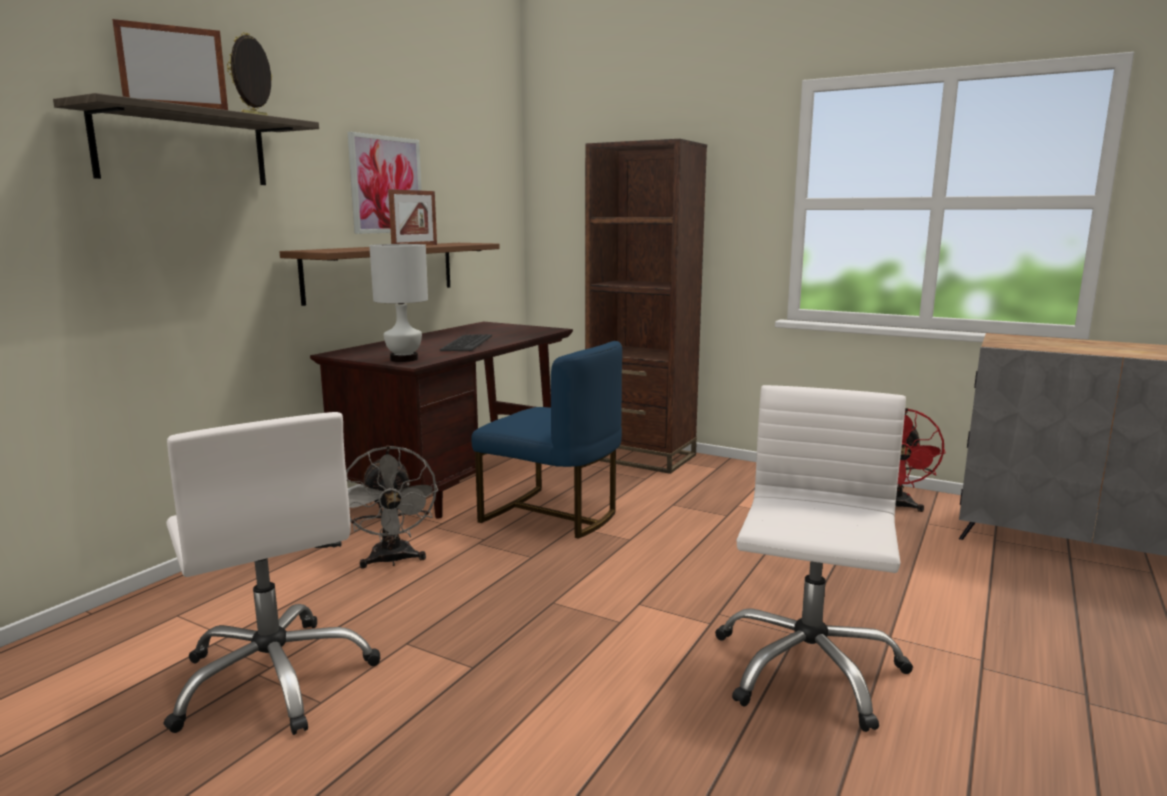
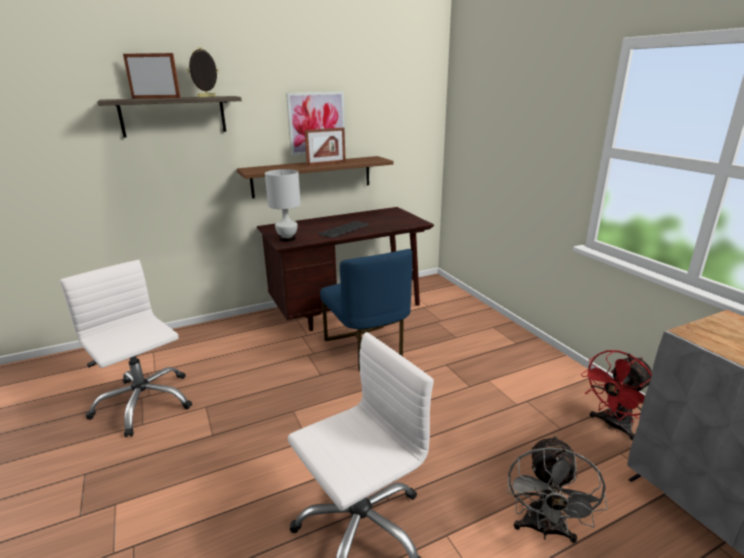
camera: 35 degrees right, 10 degrees up
white office chair [163,412,380,735] -> white office chair turned 135 degrees clockwise [60,260,192,437]
grey fan [346,445,438,568] -> grey fan moved to [508,435,608,543]
brown bookcase [585,139,707,474] -> none

